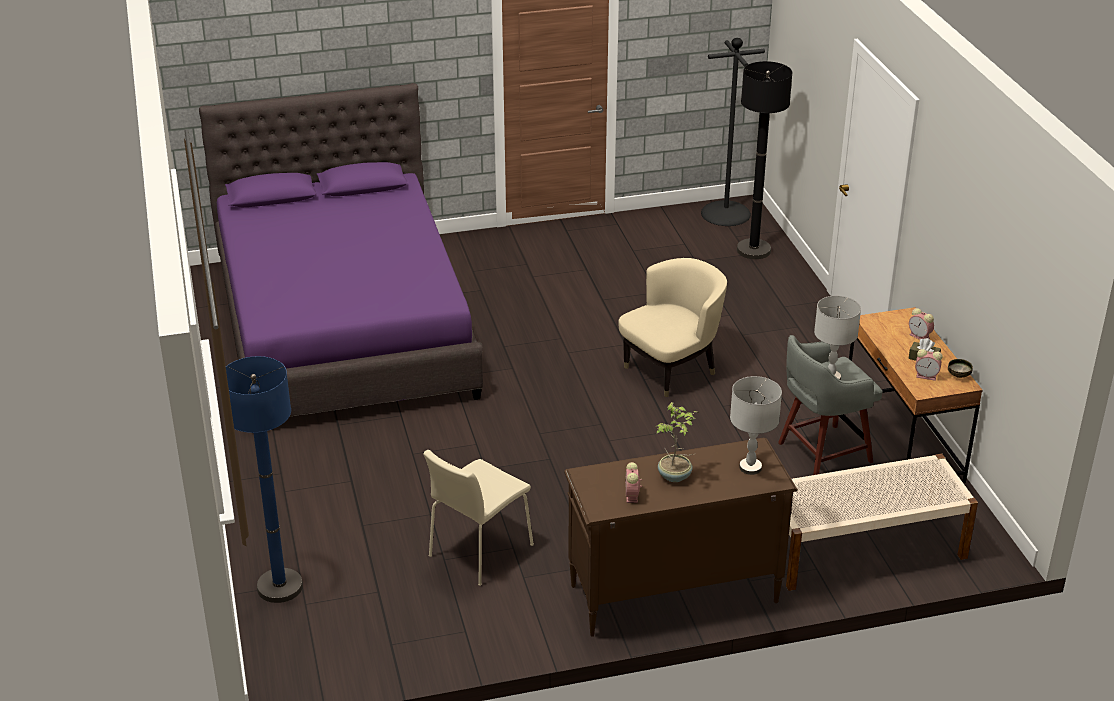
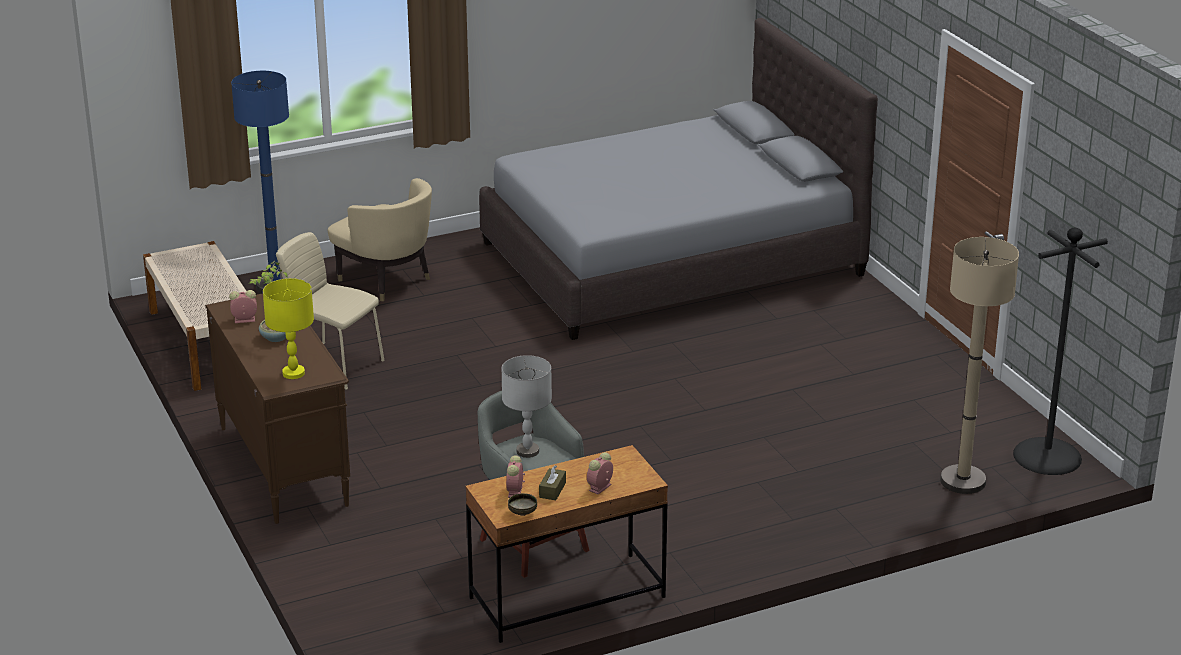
camera: 80 degrees right, 5 degrees down
purple bed [199,83,483,416] -> grey bed [479,18,878,340]
beige armchair [618,258,727,397] -> beige armchair moved to [328,178,432,301]
grey table lamp [730,376,782,475] -> yellow table lamp [263,278,314,379]
black floor lamp [737,61,792,259] -> beige floor lamp [940,237,1019,494]
beige bench [786,454,978,591] -> beige bench moved to [143,241,247,391]

